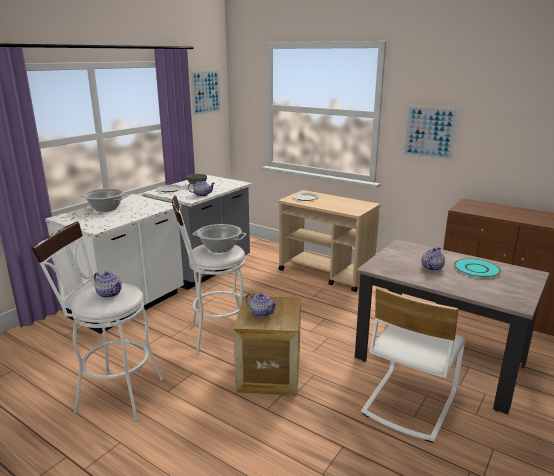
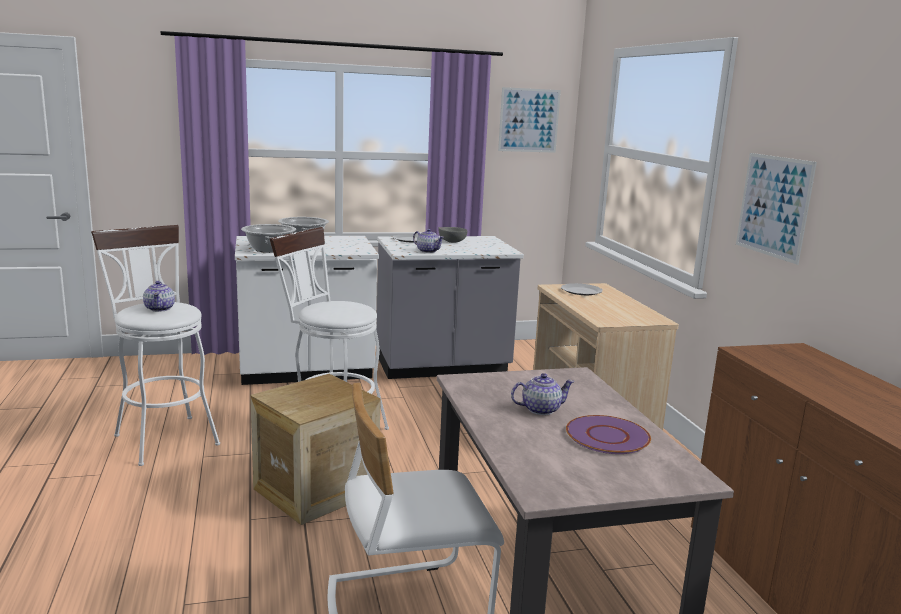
camera: 40 degrees right, 5 degrees down
cooking pot [192,224,246,253] -> cooking pot moved to [241,224,296,253]
teapot [246,293,277,317] -> none
turquoise plate [454,259,501,278] -> purple plate [566,415,651,454]

